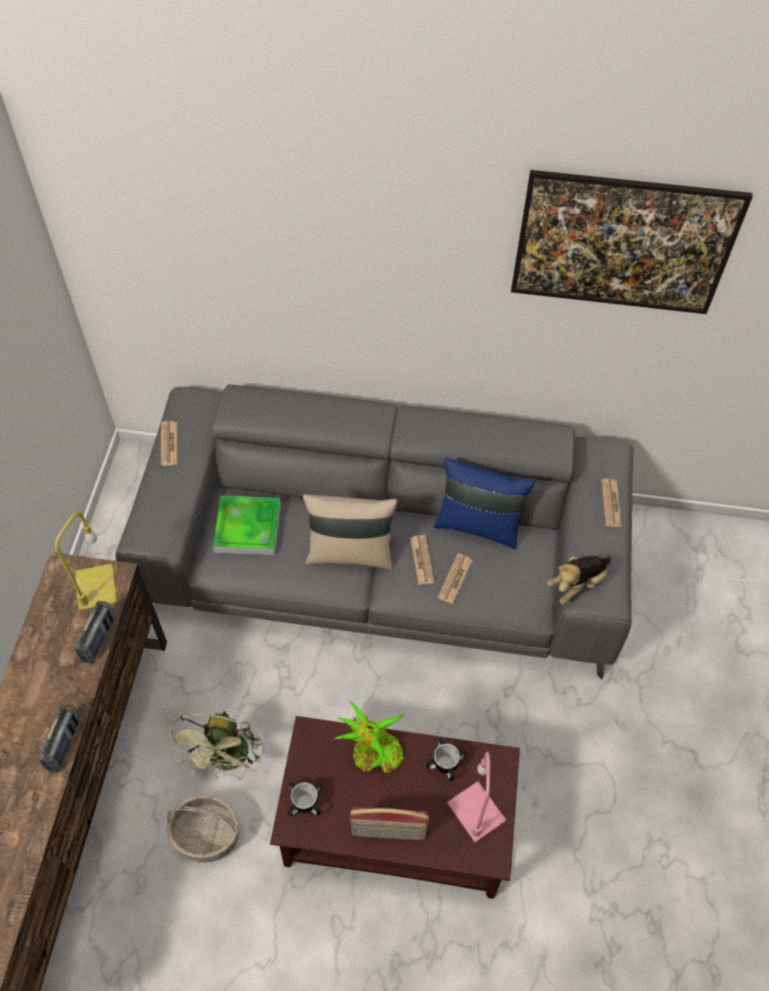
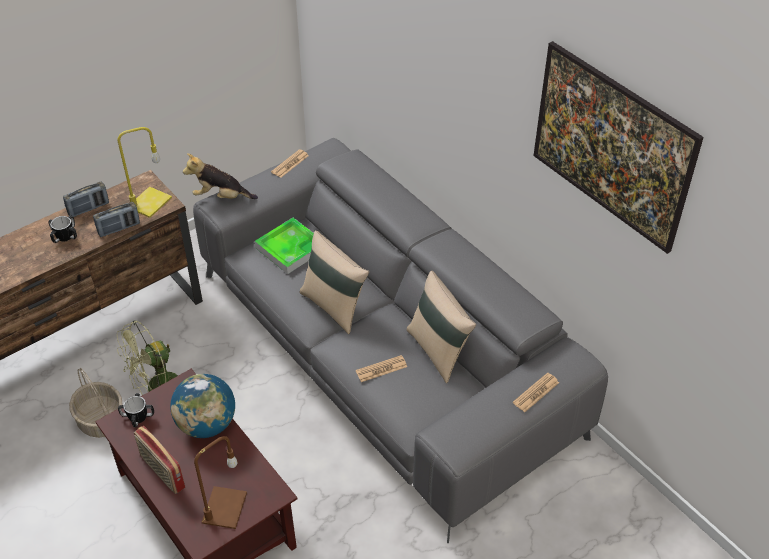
camera: 45 degrees right, 10 degrees down
radio [39,705,80,772] -> radio moved to [63,182,109,217]
potted plant [335,701,405,773] -> globe [170,374,235,438]
newspaper [410,535,435,585] -> none
mug [426,738,466,781] -> mug moved to [48,215,77,243]
blue pillow [433,458,535,549] -> beige pillow [406,271,476,383]
pink table lamp [447,752,506,842] -> brown table lamp [194,436,247,529]
plush toy [547,556,611,605] -> plush toy moved to [183,153,258,199]

